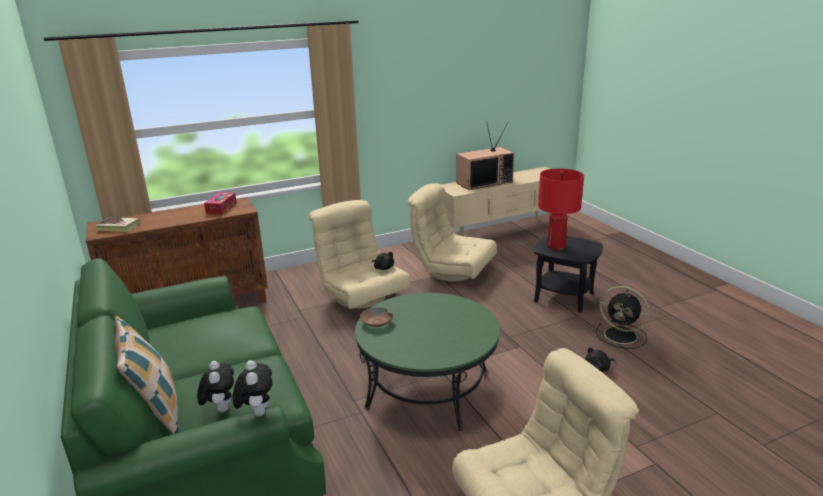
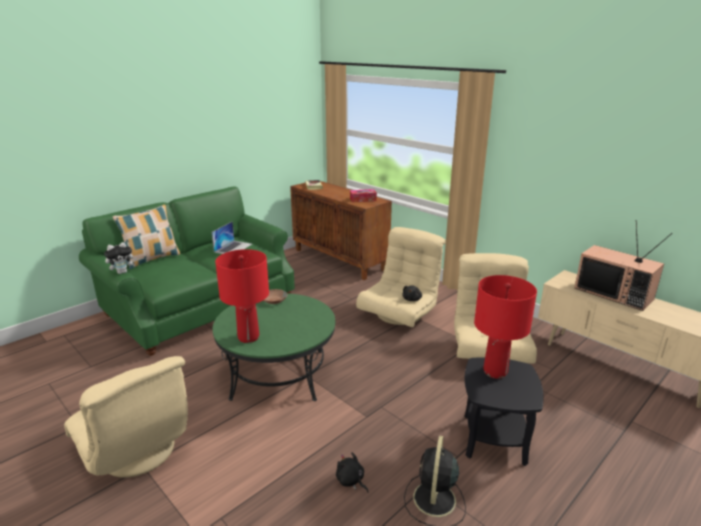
camera: 70 degrees right, 0 degrees up
plush toy [197,361,234,412] -> none
none -> laptop [212,221,252,254]
none -> red table lamp [215,249,269,343]

